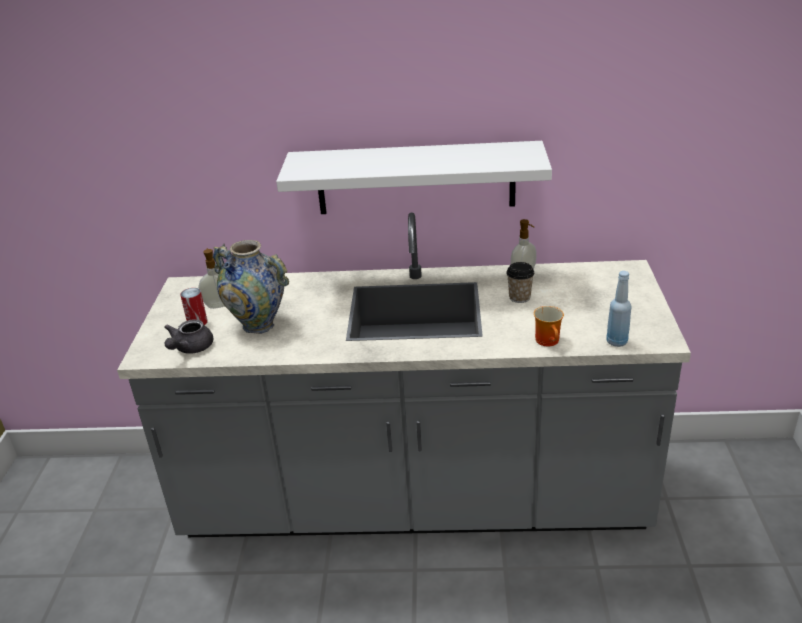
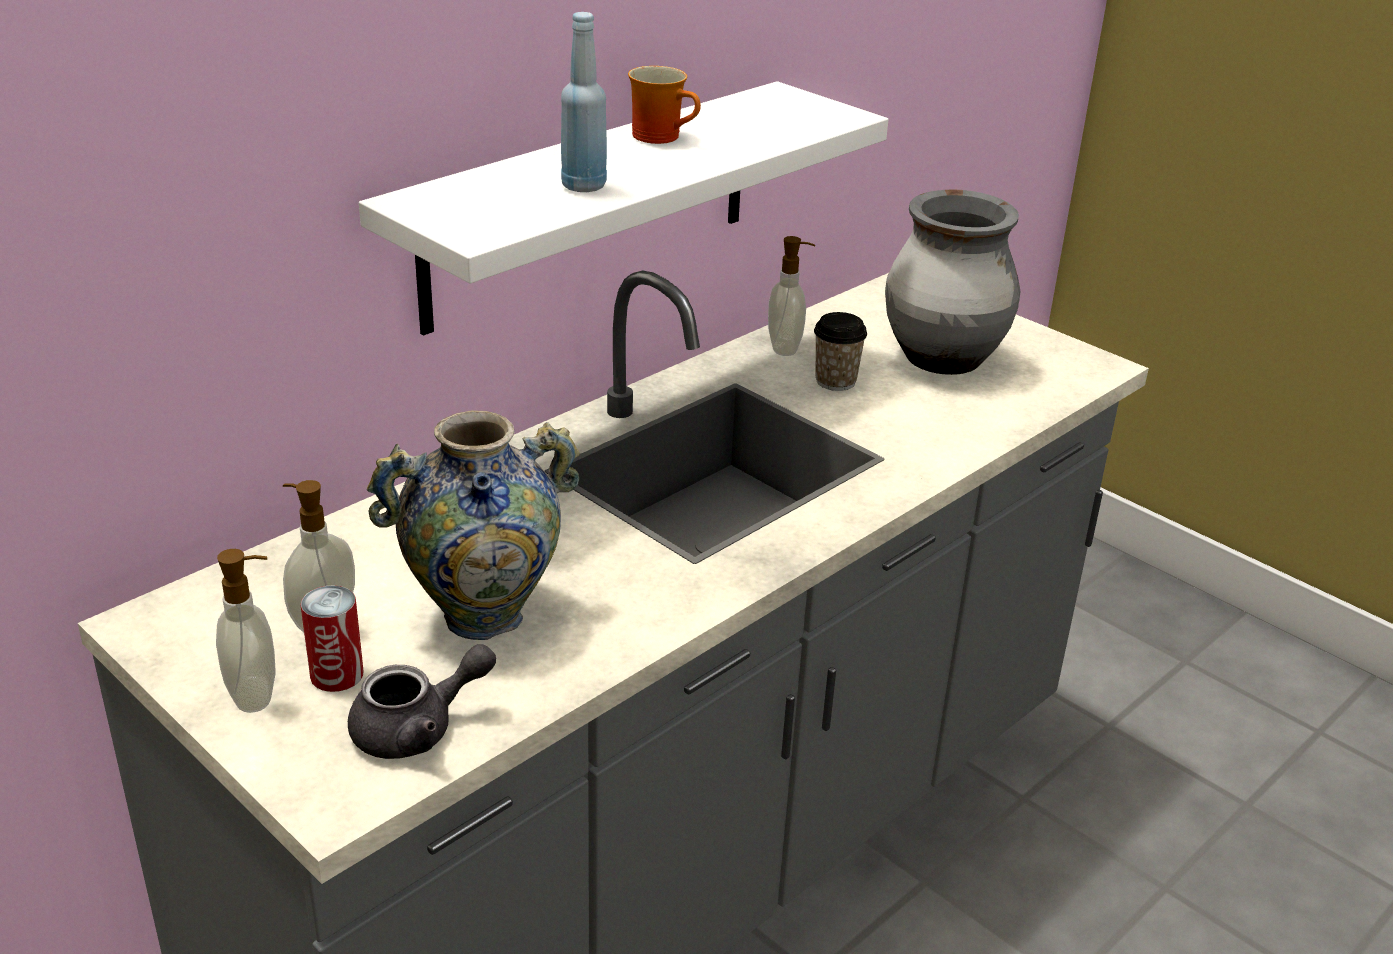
camera: 50 degrees left, 0 degrees up
grey teapot [164,319,213,354] -> grey teapot turned 90 degrees counterclockwise [348,644,496,759]
mug [534,306,564,346] -> mug moved to [628,66,701,144]
blue bottle [606,271,632,347] -> blue bottle moved to [561,12,607,192]
none -> soap dispenser [216,549,276,713]
none -> grey vase [885,189,1021,375]

